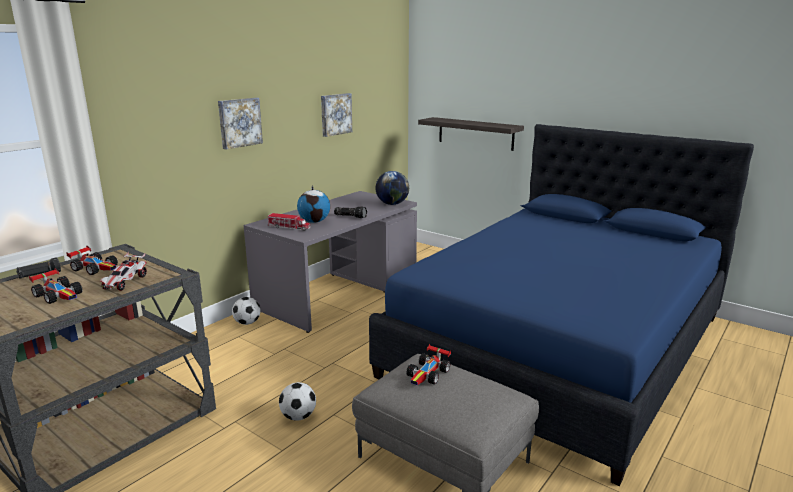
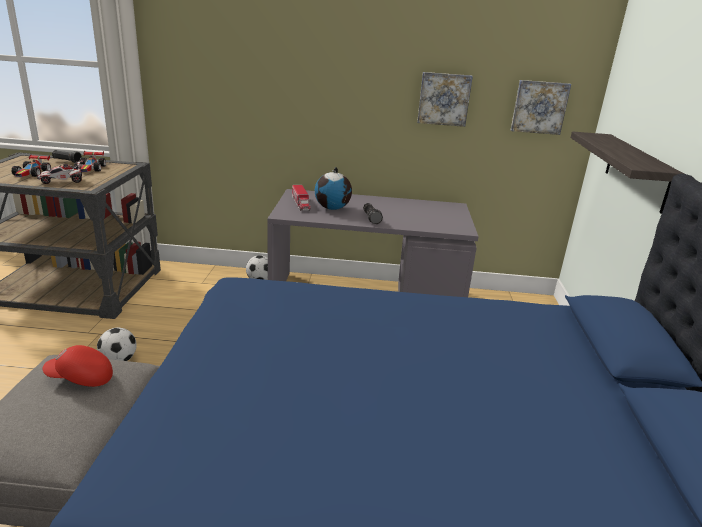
camera: 55 degrees right, 5 degrees up
picture [218,98,263,150] -> picture moved to [511,80,571,135]
globe [376,171,409,205] -> none
toy car [406,344,451,385] -> red cap [43,345,113,387]

